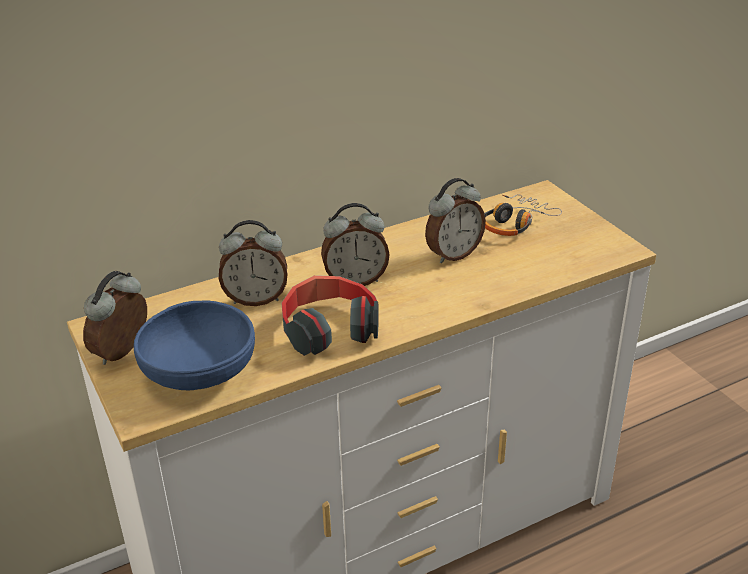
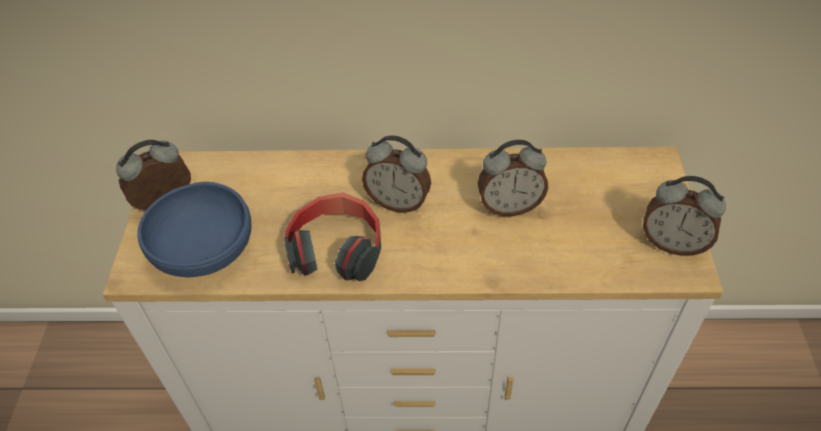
camera: 30 degrees right, 15 degrees up
alarm clock [219,220,288,306] -> alarm clock moved to [643,176,726,256]
headphones [485,194,562,236] -> none

